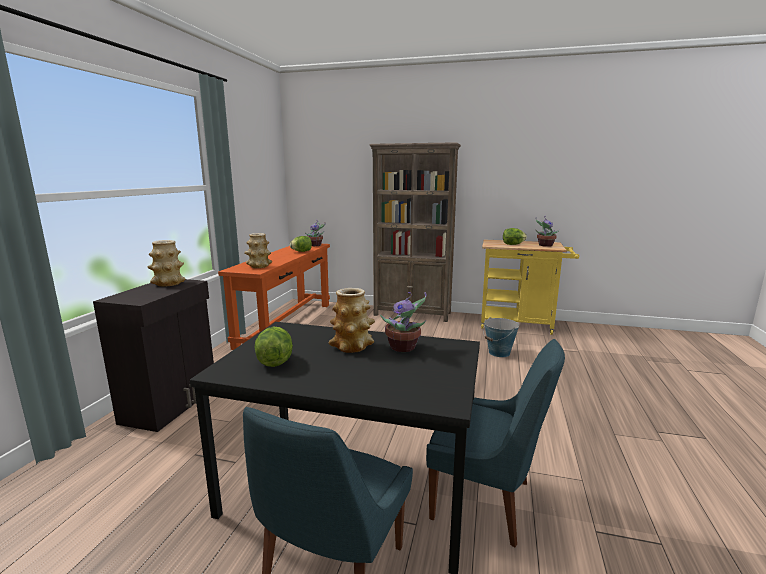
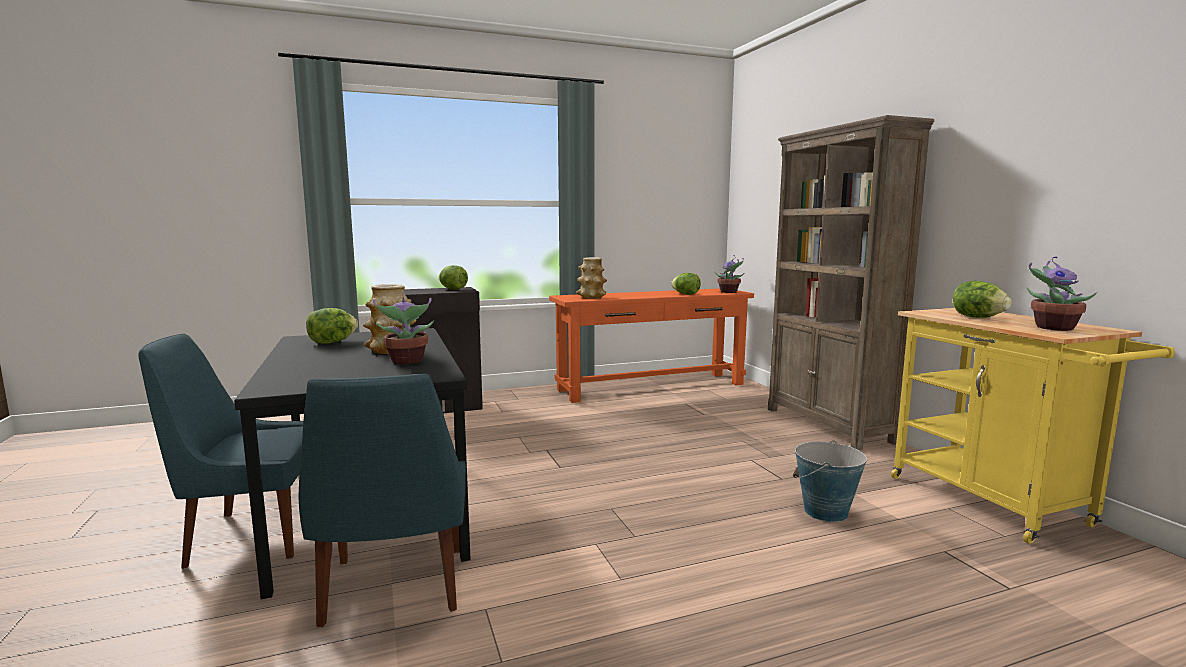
camera: 55 degrees right, 5 degrees down
vase [148,240,186,286] -> lettuce [438,265,468,290]

